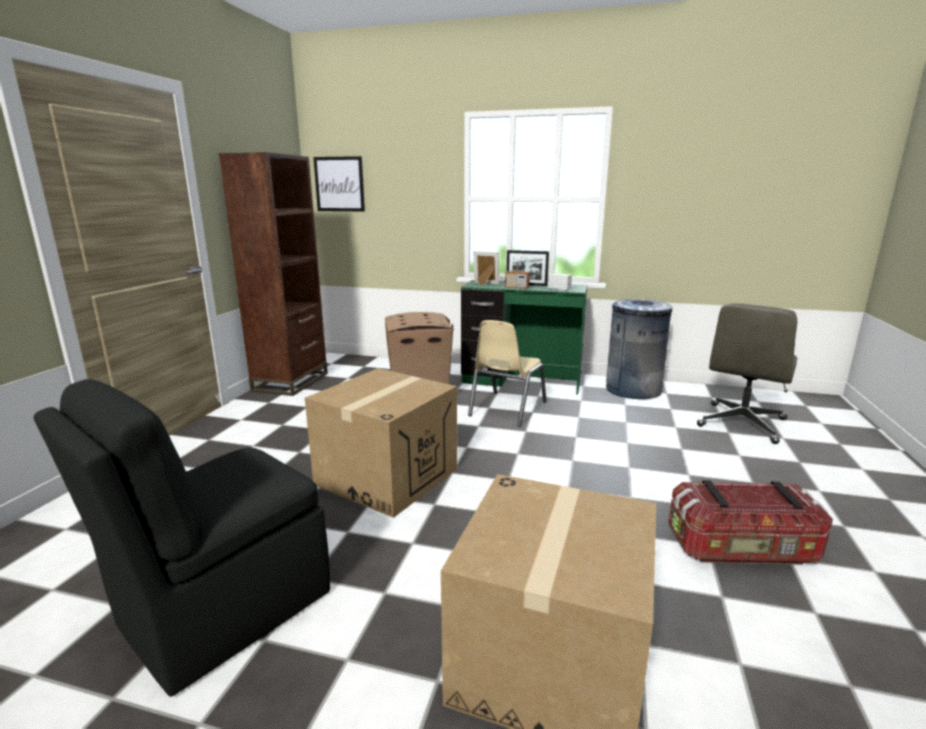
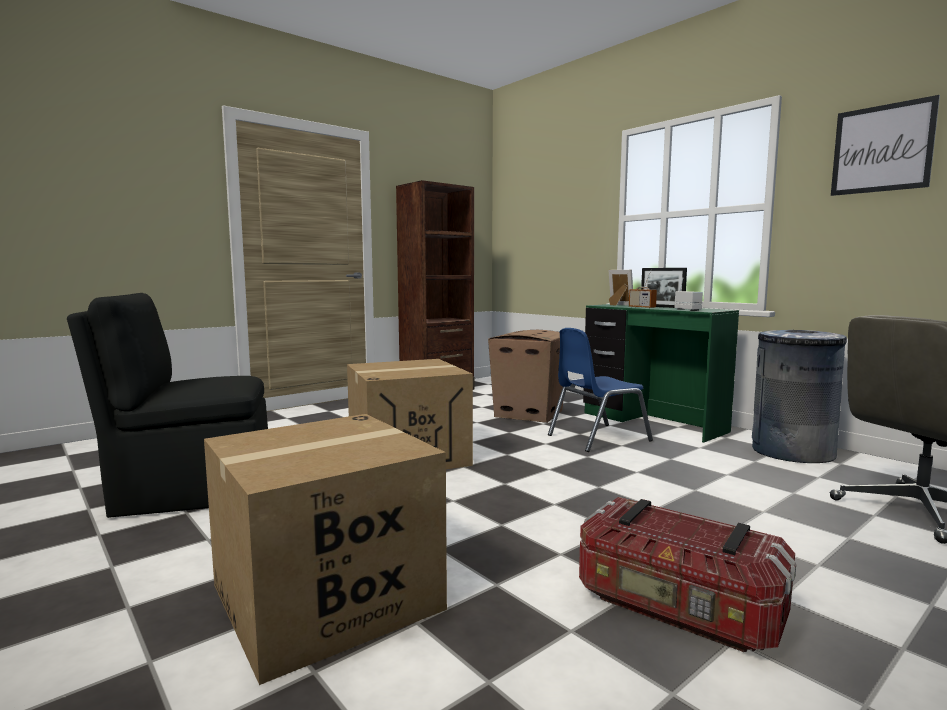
camera: 35 degrees right, 10 degrees down
picture [313,156,365,212] -> picture moved to [831,95,940,196]
beige chair [468,320,546,426] -> blue chair [548,328,653,452]

